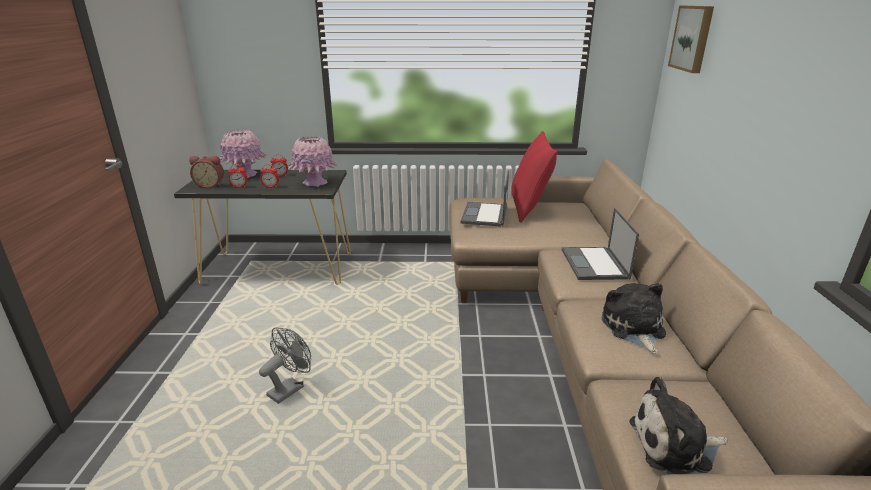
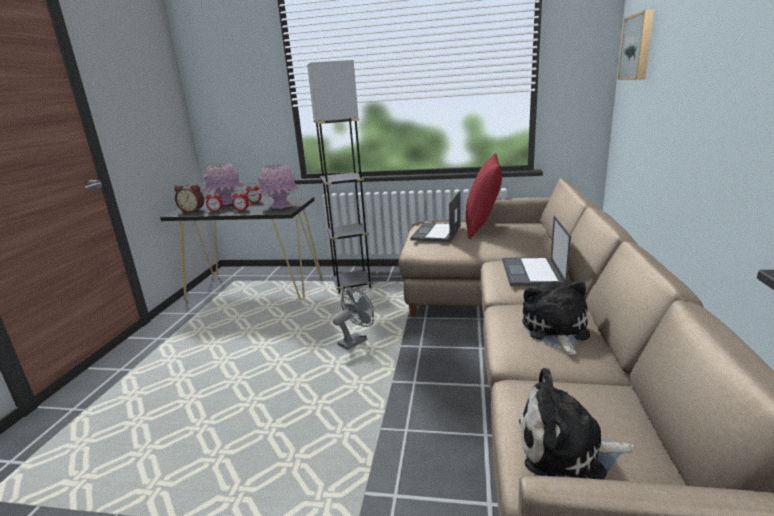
camera: 10 degrees right, 5 degrees down
grey fan [259,327,311,404] -> grey fan moved to [333,287,374,350]
none -> grey floor lamp [307,60,373,293]

